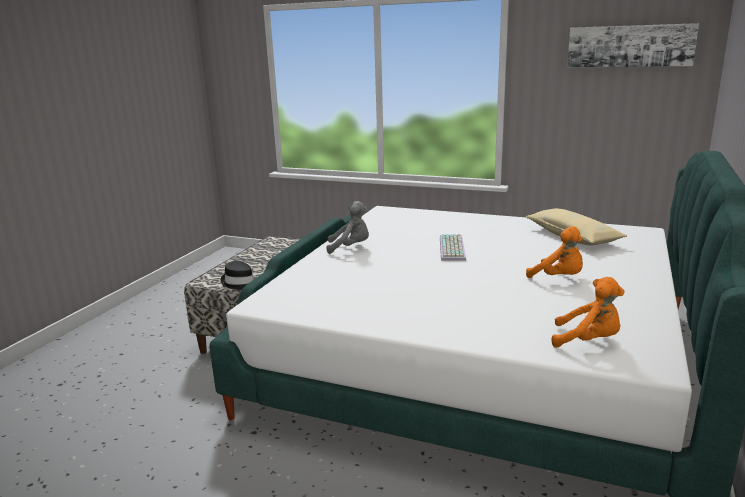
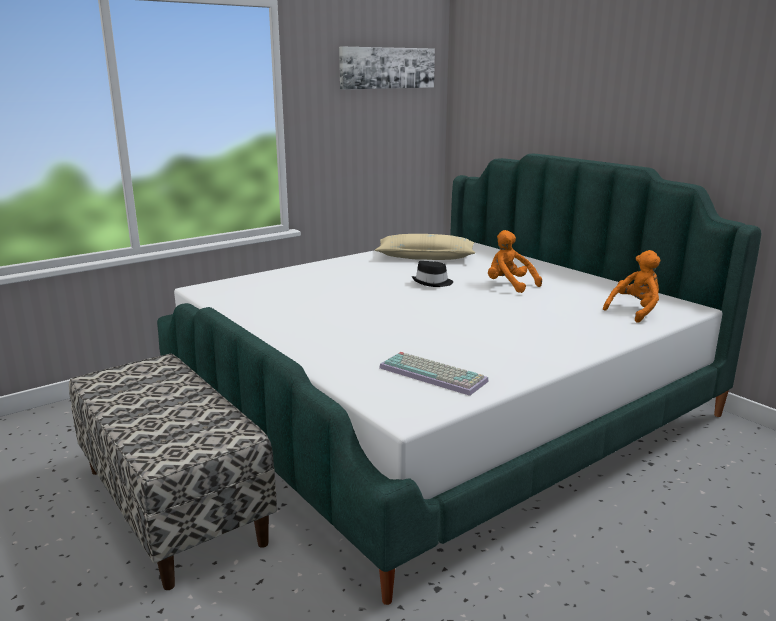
camera: 60 degrees left, 0 degrees up
black hat [221,261,255,290] -> black hat moved to [412,261,453,287]
grey plush toy [327,201,369,254] -> none
keyboard [440,234,466,261] -> keyboard moved to [379,352,489,396]
orange plush toy [526,226,583,278] -> orange plush toy turned 120 degrees counterclockwise [488,230,542,293]

